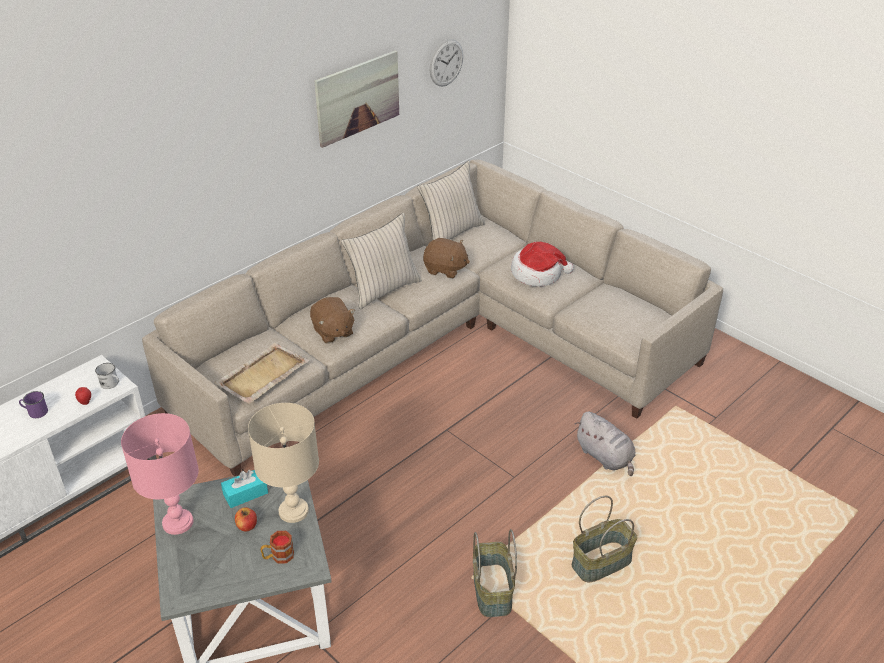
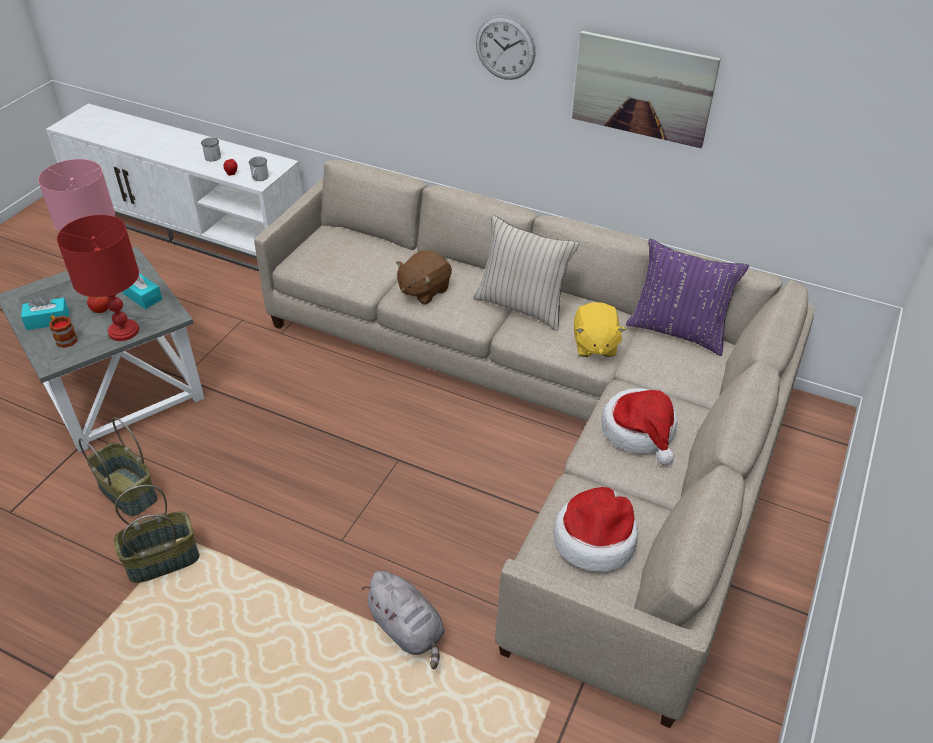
camera: 70 degrees right, 5 degrees up
purple mug [19,391,48,418] -> white mug [201,138,221,161]
beige tray [215,343,309,404] -> none
beige table lamp [248,403,319,523] -> red table lamp [57,215,139,341]
beige pillow [417,161,485,240] -> purple pillow [626,239,749,356]
brown plush toy [423,238,470,278] -> yellow plush toy [574,302,626,357]
wall clock [430,39,463,87] -> wall clock moved to [476,15,536,80]
basket [572,496,637,582] -> basket moved to [78,417,158,516]
grey plush toy [575,412,636,476] -> grey plush toy turned 75 degrees counterclockwise [362,571,445,669]
none -> turquoise tissue box [21,295,69,330]
none -> hat [553,487,638,572]

